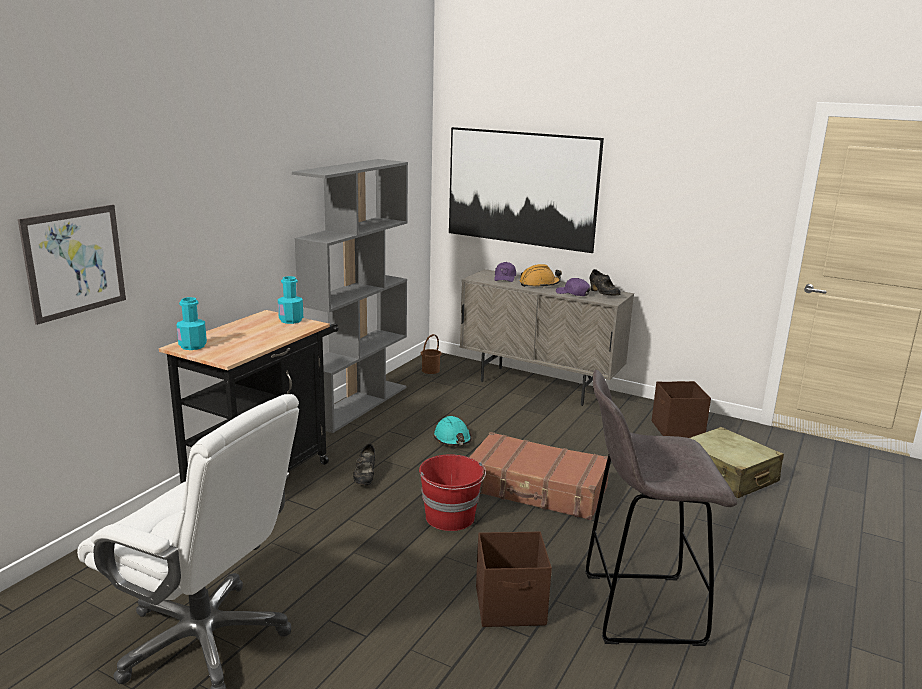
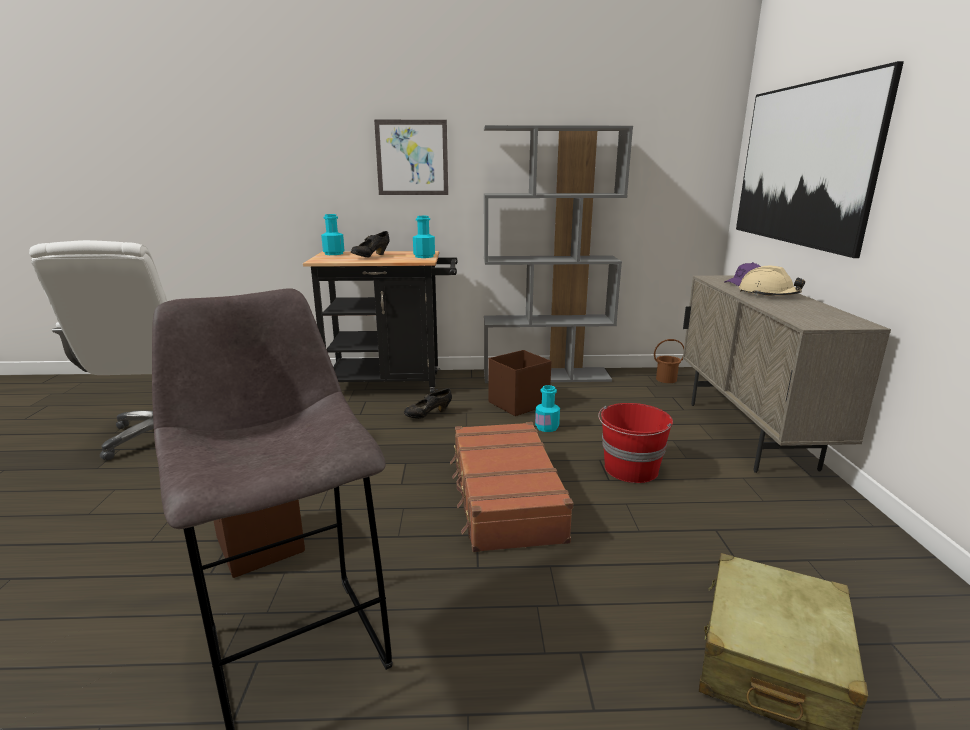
camera: 60 degrees right, 0 degrees up
picture [18,204,126,325] -> picture moved to [374,120,448,195]
red bucket [419,454,486,531] -> red bucket moved to [598,403,673,483]
turquoise hard hat [434,416,471,446] -> turquoise bottle [535,385,560,432]
orange hard hat [520,264,562,288] -> beige hard hat [739,266,805,296]
purple cap [556,278,590,296] -> none
black shoe [590,269,620,295] -> black shoe moved to [351,231,389,257]
brown storage box [652,381,711,438] -> brown storage box moved to [488,350,551,416]

